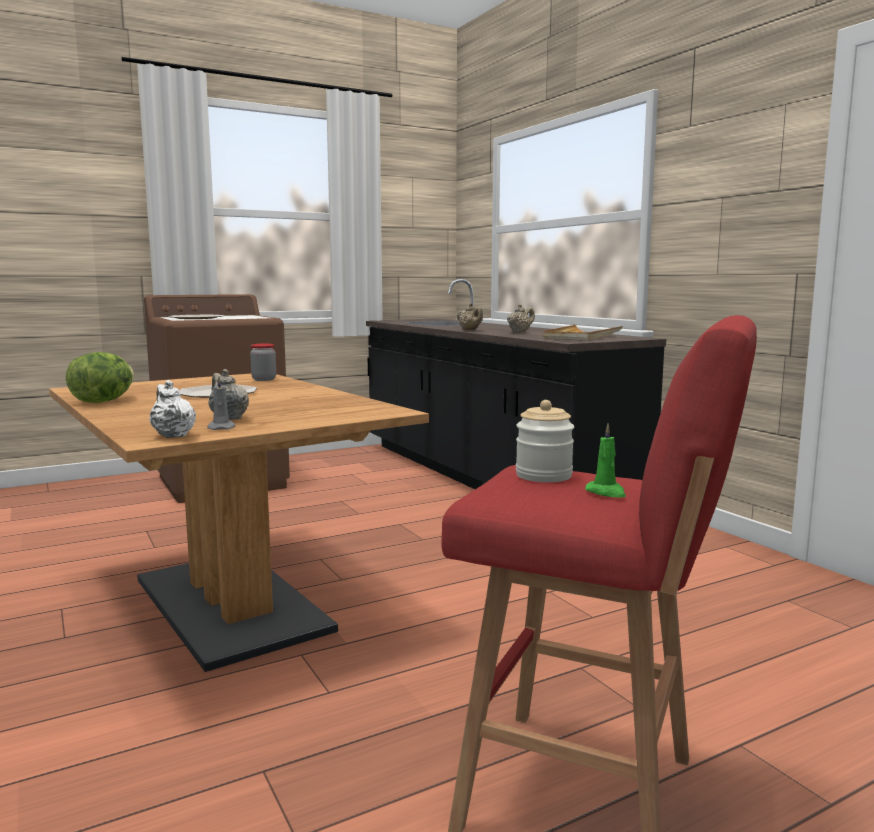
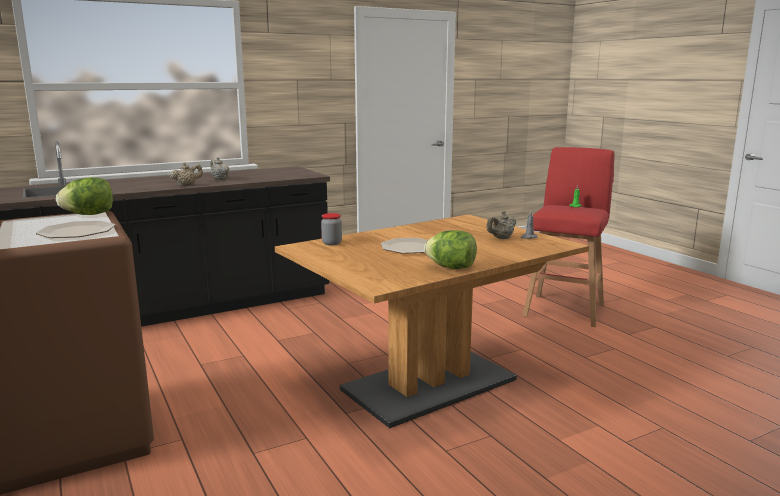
camera: 90 degrees left, 5 degrees up
white teapot [149,380,196,438] -> none
jar [516,400,574,482] -> none
beige tray [543,325,623,341] -> none
none -> lettuce [56,177,113,215]

